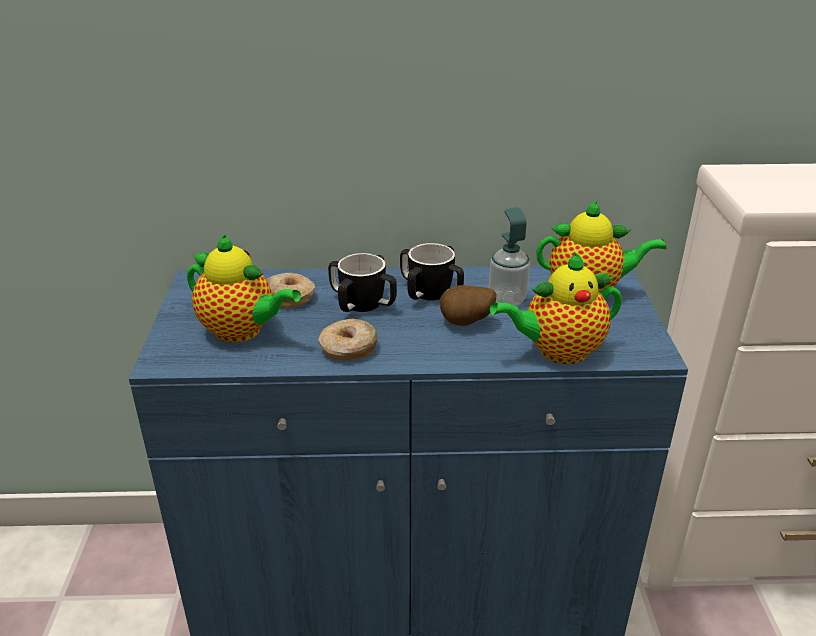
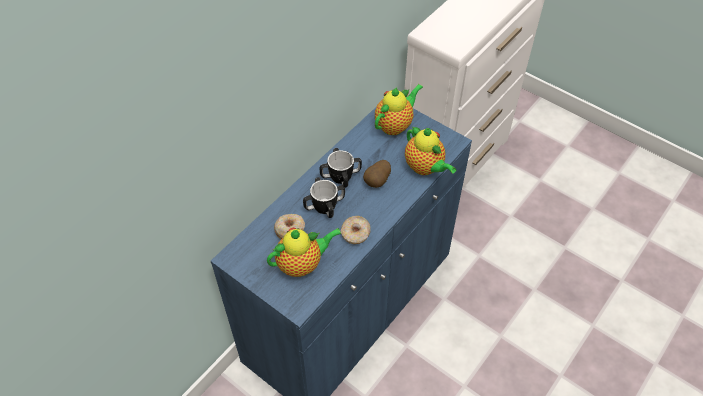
camera: 50 degrees left, 20 degrees up
soap dispenser [489,207,530,306] -> none
teapot [490,252,622,364] -> teapot turned 60 degrees counterclockwise [405,126,456,175]

